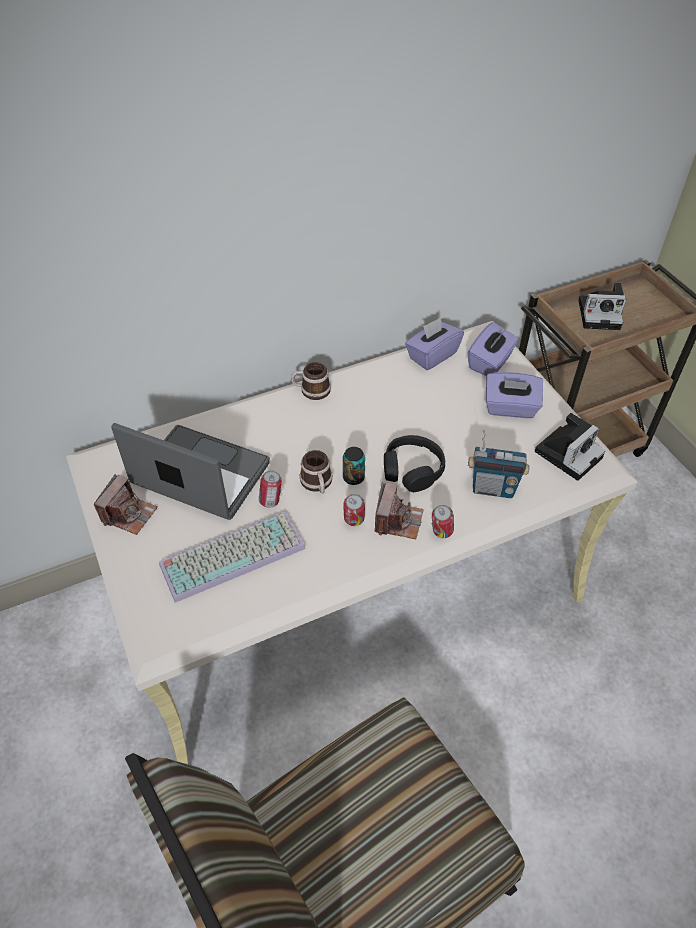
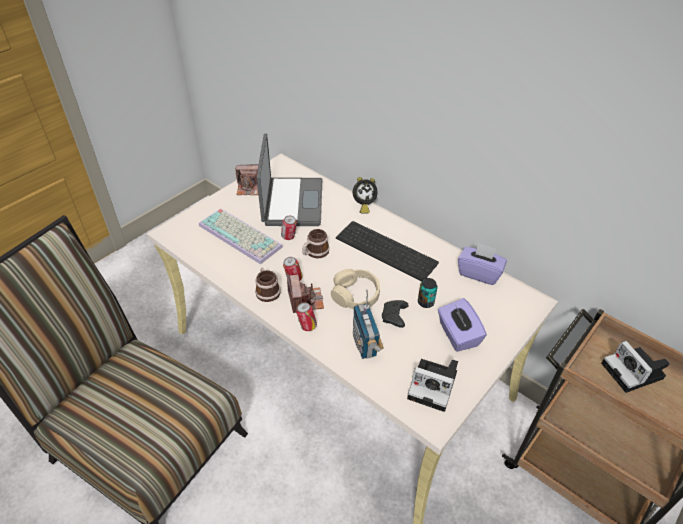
camera: 65 degrees right, 5 degrees down
mug [291,362,331,400] -> mug moved to [255,268,280,302]
can [343,447,365,485] -> can moved to [418,278,437,308]
camera [375,482,423,539] -> camera turned 90 degrees counterclockwise [287,275,324,313]
black headphones [384,435,445,492] -> beige headphones [331,269,380,309]
purple tissue box [468,322,519,376] -> none
none -> keyboard [336,221,439,281]
none -> alarm clock [353,177,378,214]
none -> black game controller [382,300,409,328]

